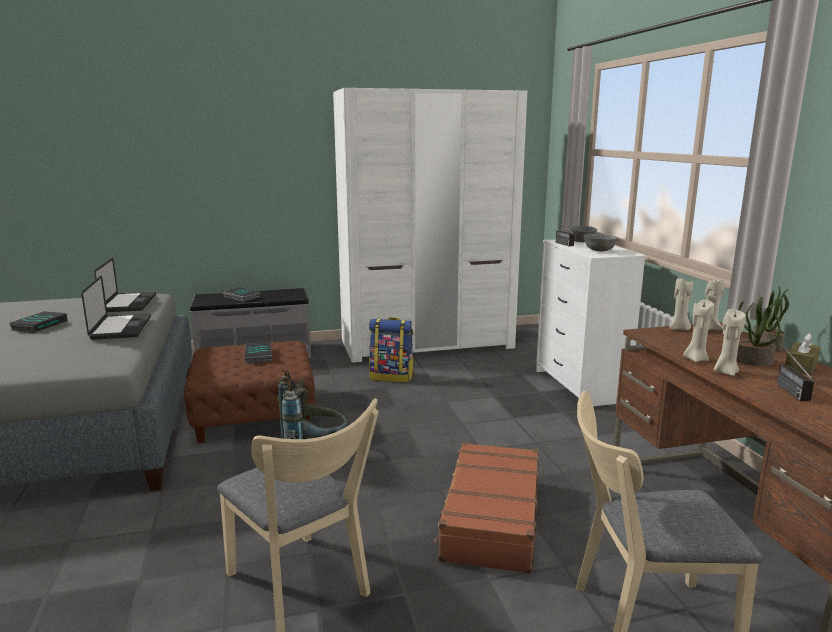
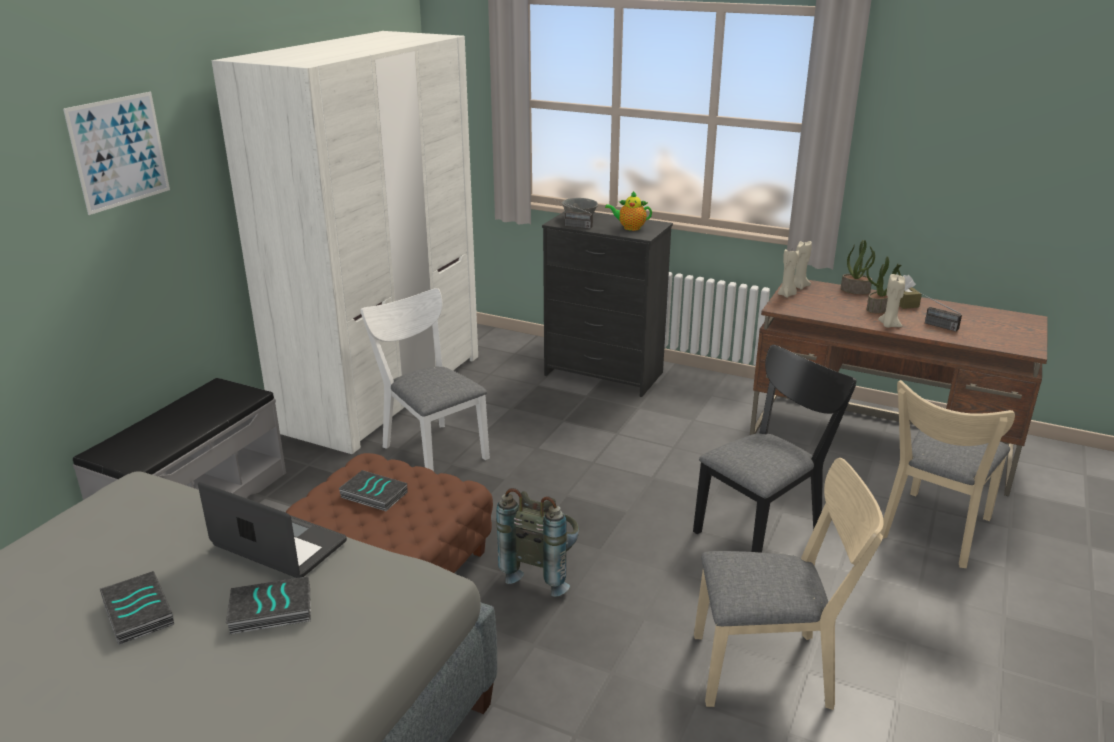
camera: 50 degrees left, 10 degrees up
laptop [94,258,156,312] -> none
book [223,287,260,302] -> book moved to [226,576,311,634]
backpack [369,317,414,382] -> white chair [361,288,490,471]
brown suitcase [433,442,539,574] -> black chair [693,345,856,553]
white dresser [536,239,646,406] -> black dresser [542,211,673,397]
grey bowl [583,234,619,251] -> teapot [605,191,652,231]
beige candle [683,300,714,362] -> none
none -> picture [63,92,170,215]

